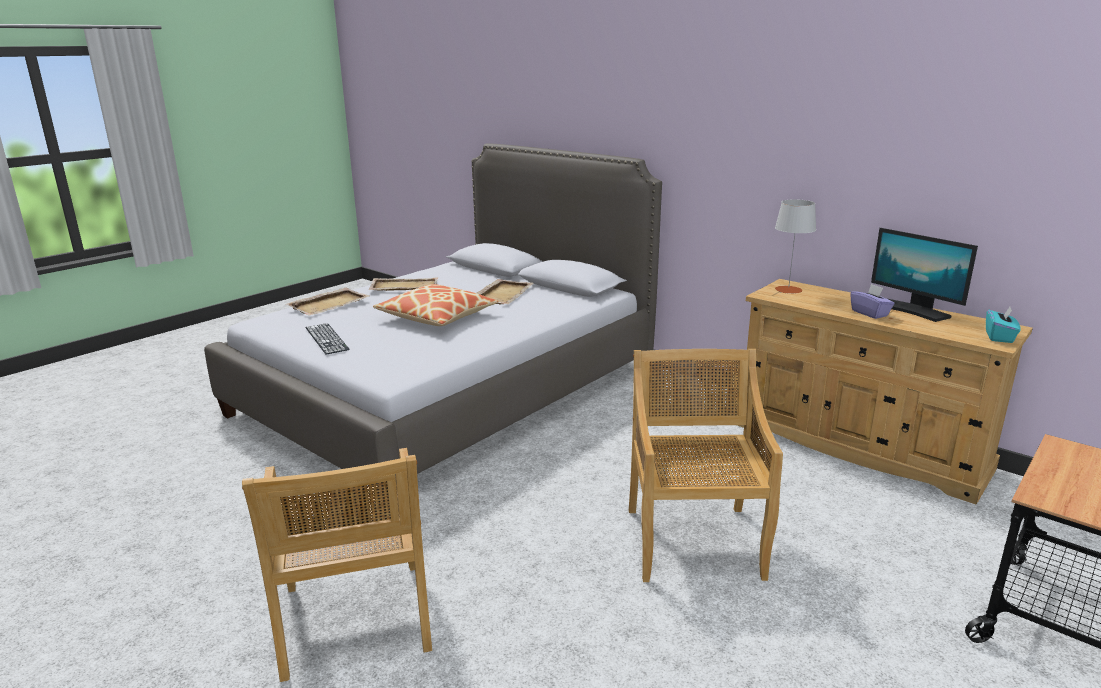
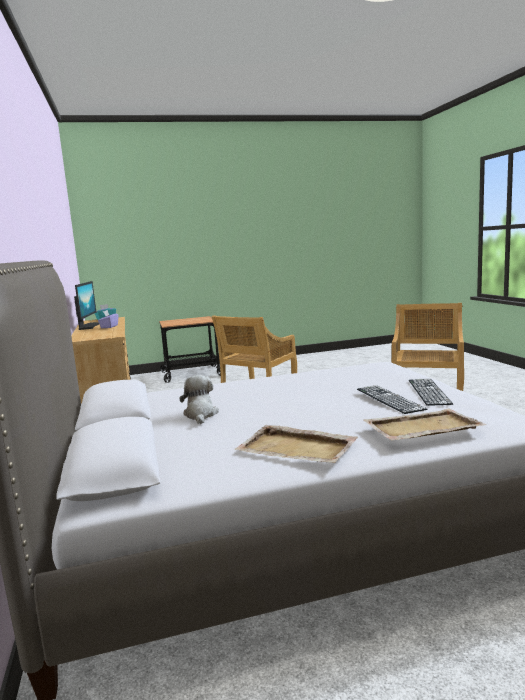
camera: 145 degrees left, 10 degrees down
pillow [373,284,498,326] -> none
beige tray [476,279,533,305] -> plush toy [179,375,219,424]
grey table lamp [775,199,816,294] -> none
none -> keyboard [357,385,427,414]

